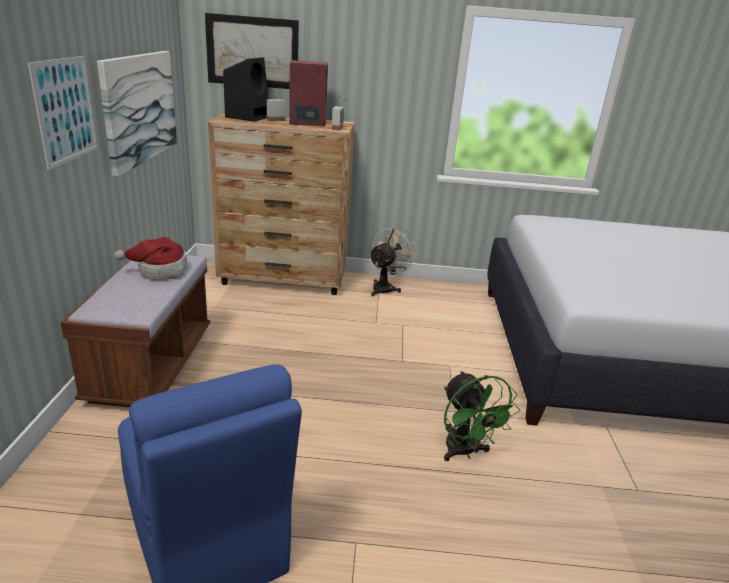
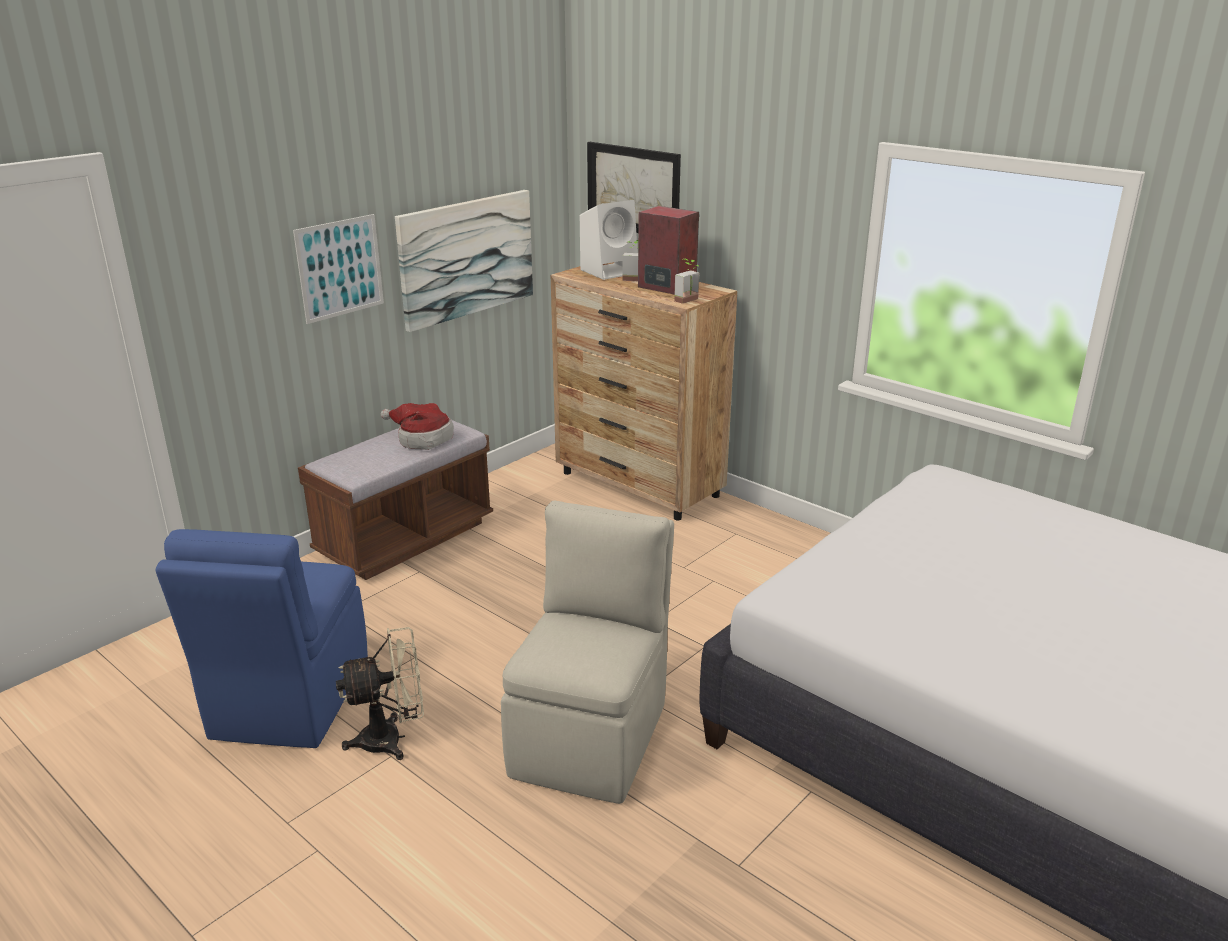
camera: 40 degrees right, 0 degrees up
black speaker [223,57,269,122] -> white speaker [580,200,638,280]
beige fan [369,226,417,296] -> beige fan moved to [336,627,424,760]
green fan [444,371,520,461] -> beige chair [501,501,674,804]

